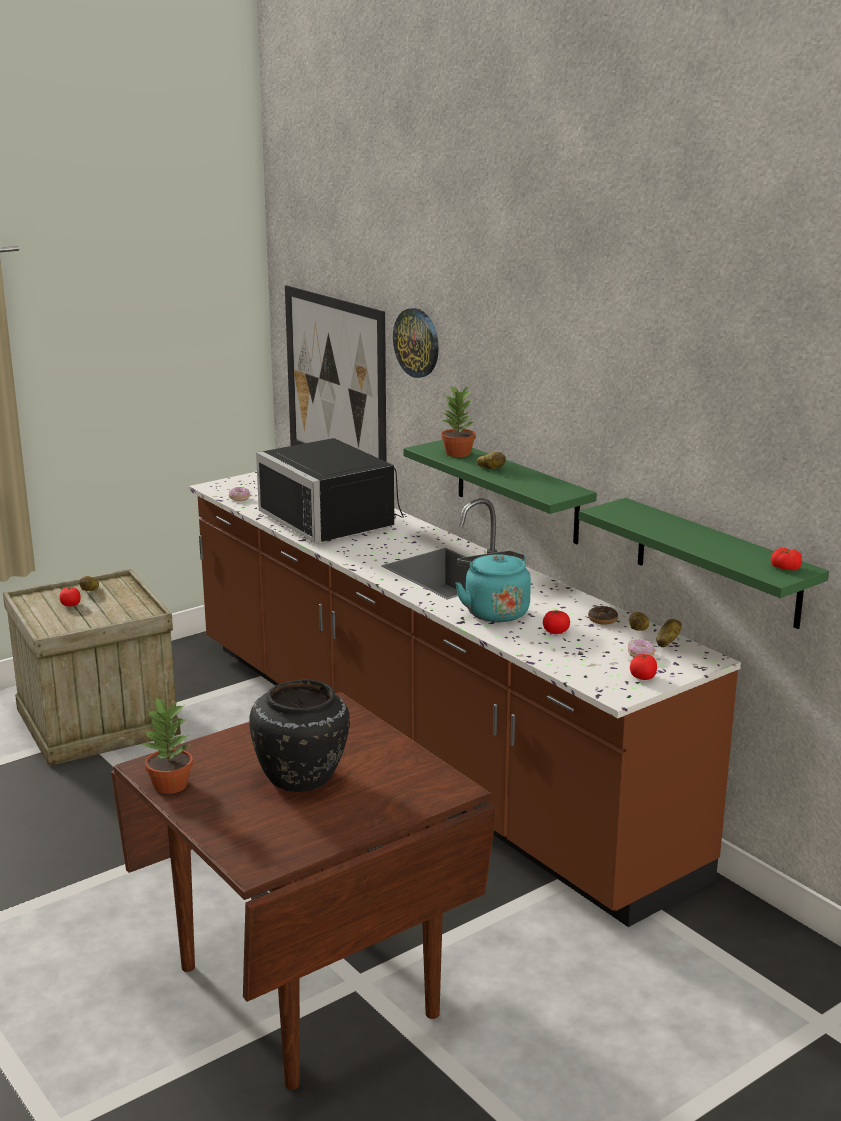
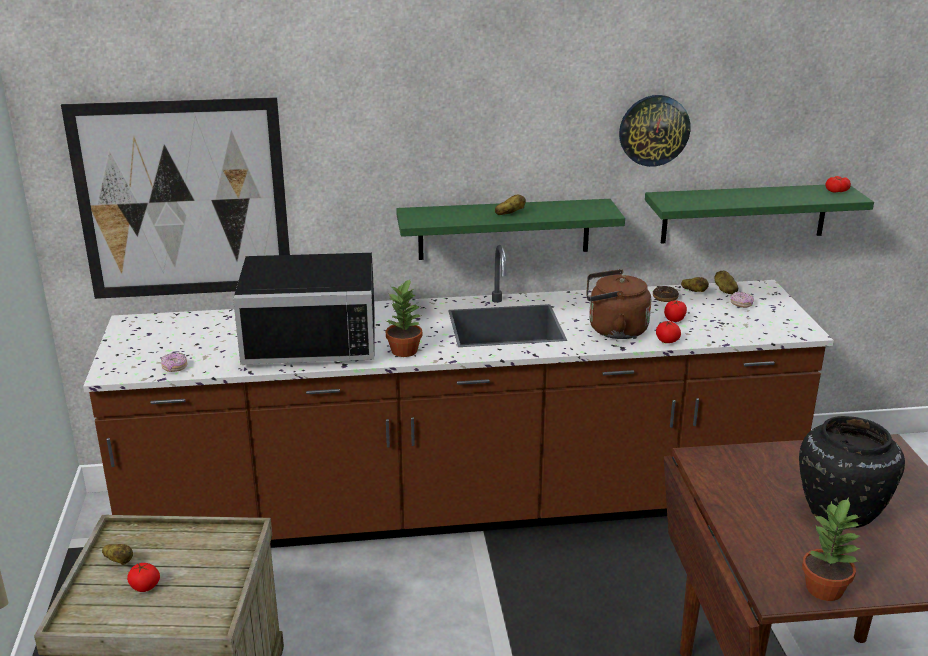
camera: 60 degrees left, 5 degrees up
wall clock [393,308,439,378] -> wall clock moved to [619,95,691,167]
potted plant [441,386,476,457] -> potted plant moved to [386,278,422,357]
turquoise kettle [455,551,531,622] -> brown kettle [586,269,651,339]
tomato [630,654,657,680] -> tomato moved to [656,321,681,343]

